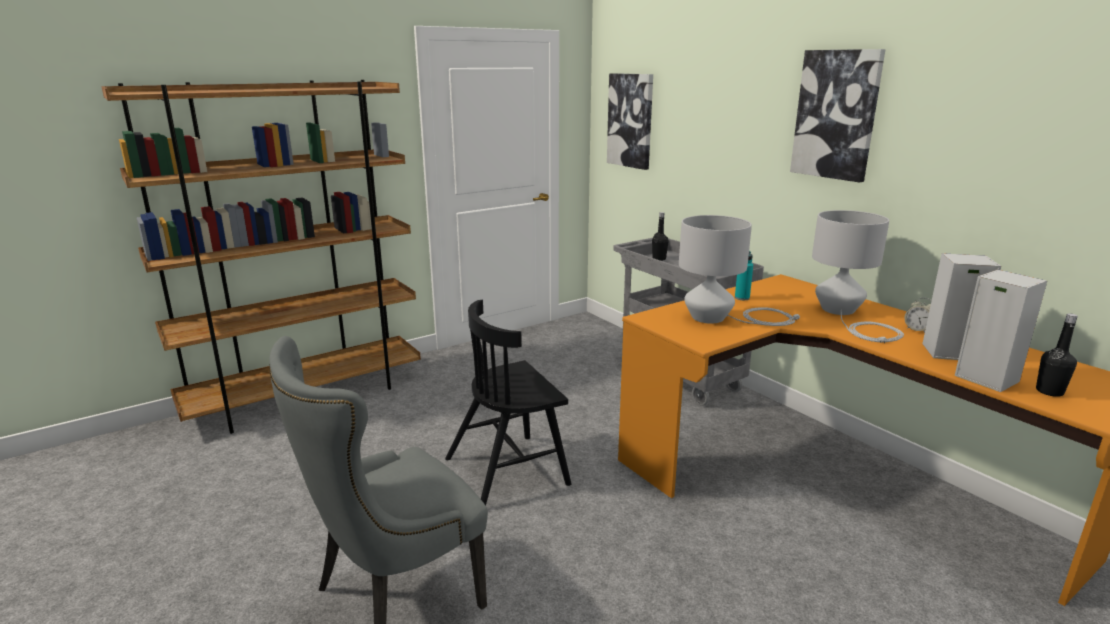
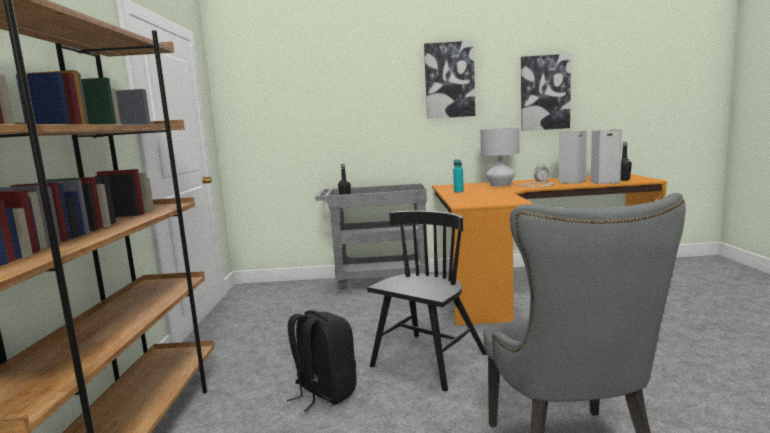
camera: 55 degrees left, 10 degrees down
black chair [445,300,571,505] -> black chair turned 150 degrees counterclockwise [367,211,487,391]
picture [607,73,653,170] -> picture moved to [521,54,571,131]
white table lamp [679,215,800,326] -> none
none -> black backpack [286,310,357,412]

